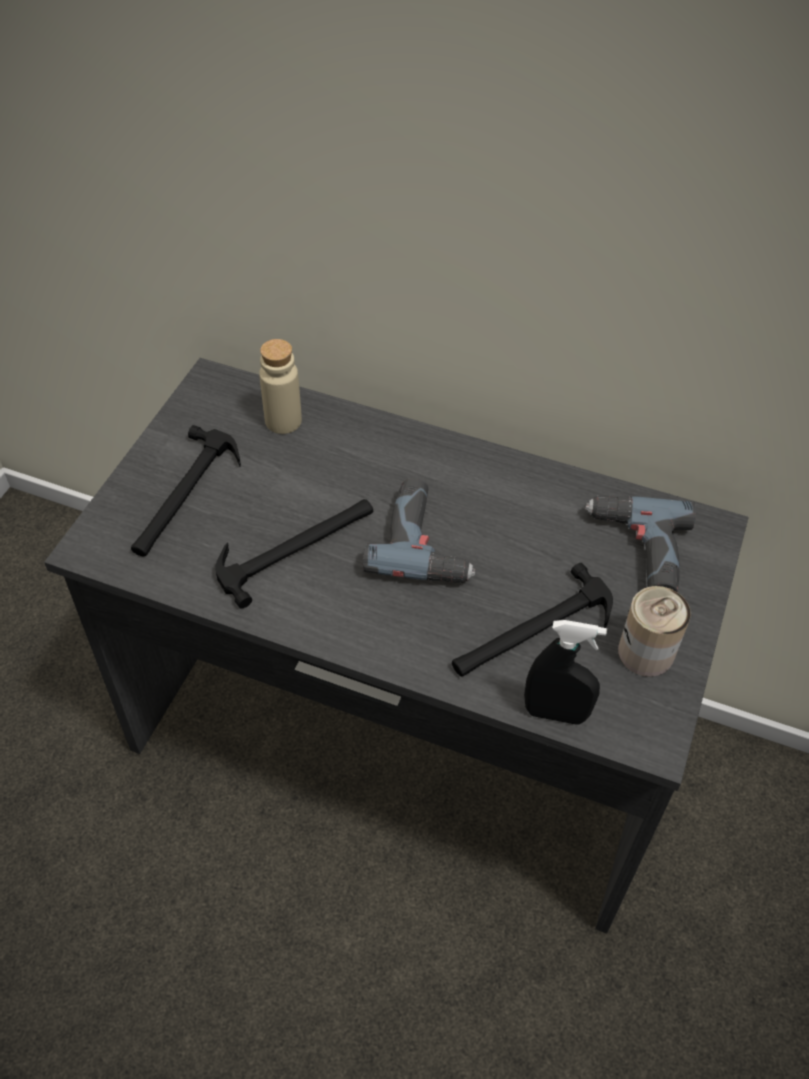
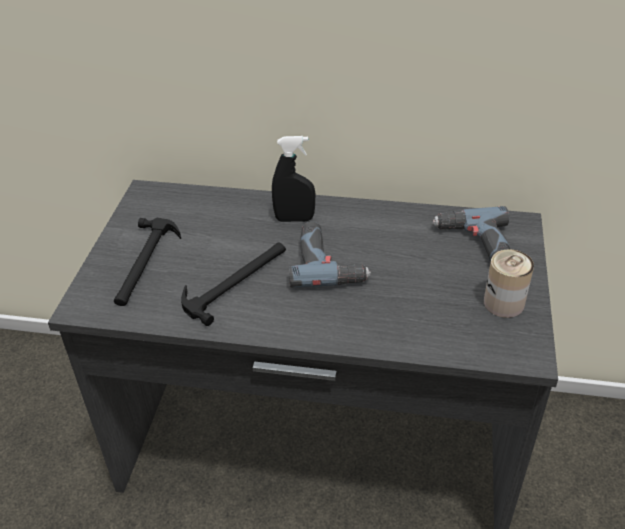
camera: 10 degrees left, 10 degrees down
beige bottle [259,339,302,434] -> none
hammer [452,563,613,676] -> none
black spray bottle [524,620,607,725] -> black spray bottle moved to [272,136,315,222]

